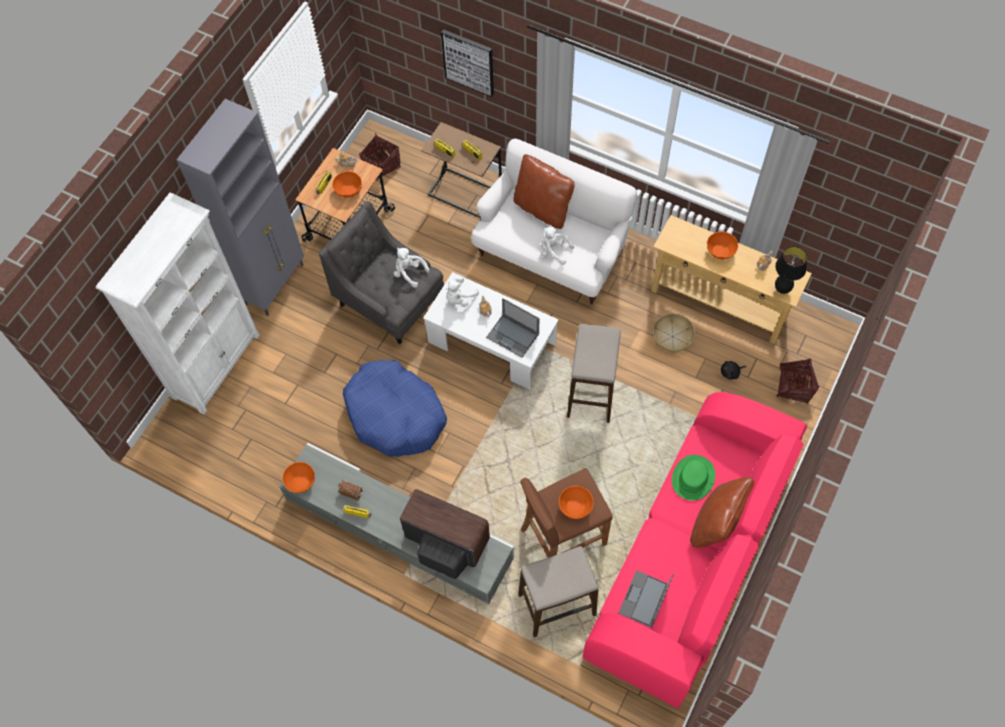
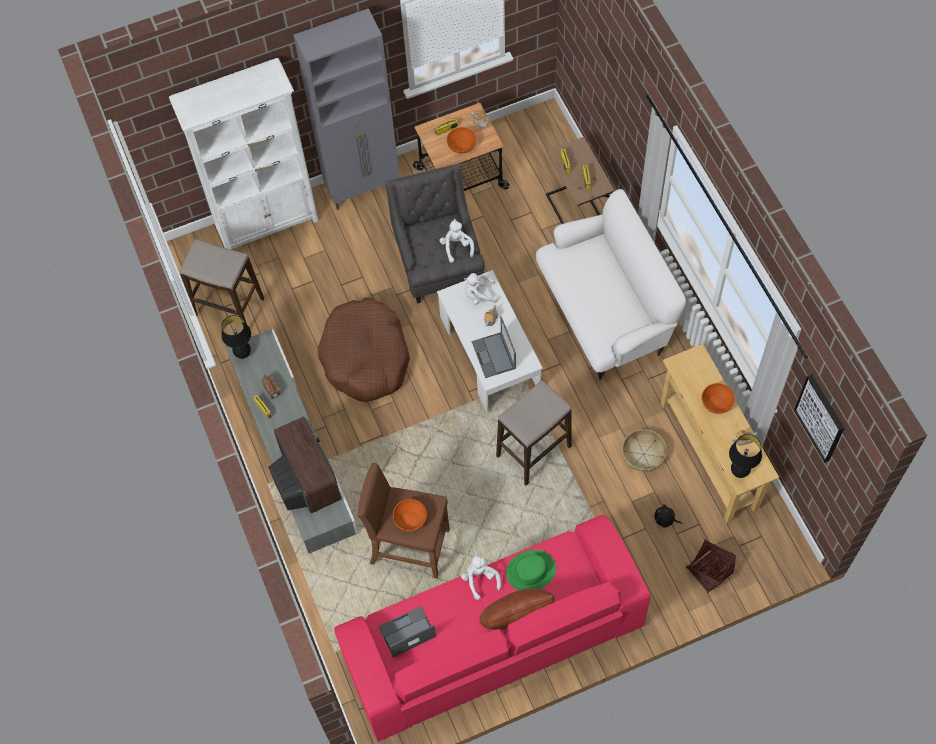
camera: 40 degrees right, 0 degrees up
orange bowl [283,462,315,493] -> black table lamp [221,315,251,359]
blue dog bed [343,360,447,457] -> brown dog bed [318,297,410,402]
basket [359,133,401,181] -> none
picture [441,29,494,97] -> picture moved to [794,374,844,462]
brown pillow [513,154,575,229] -> none
stool [518,546,598,637] -> stool moved to [180,239,264,328]
white plush toy [541,227,574,265] -> white plush toy moved to [461,553,501,600]

